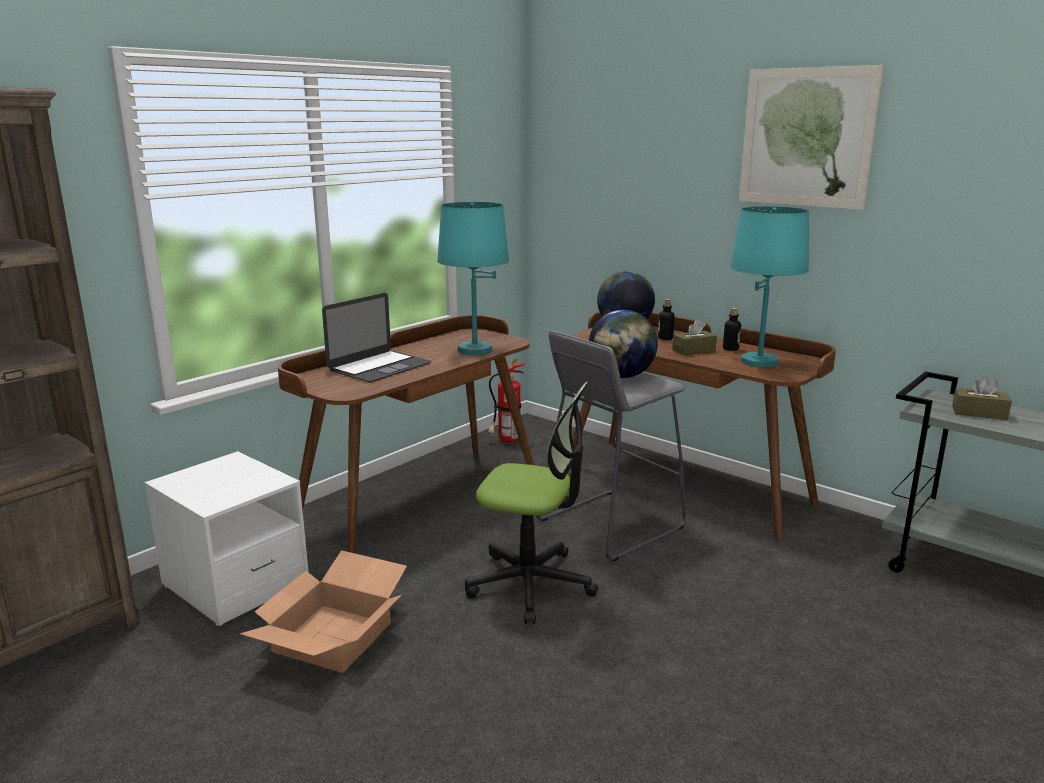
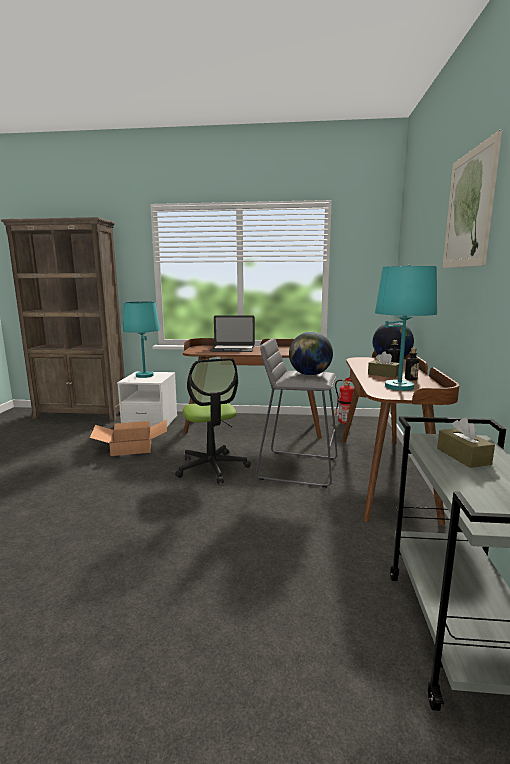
camera: 55 degrees right, 5 degrees down
turquoise table lamp [437,202,509,355] -> turquoise table lamp moved to [123,301,160,378]

